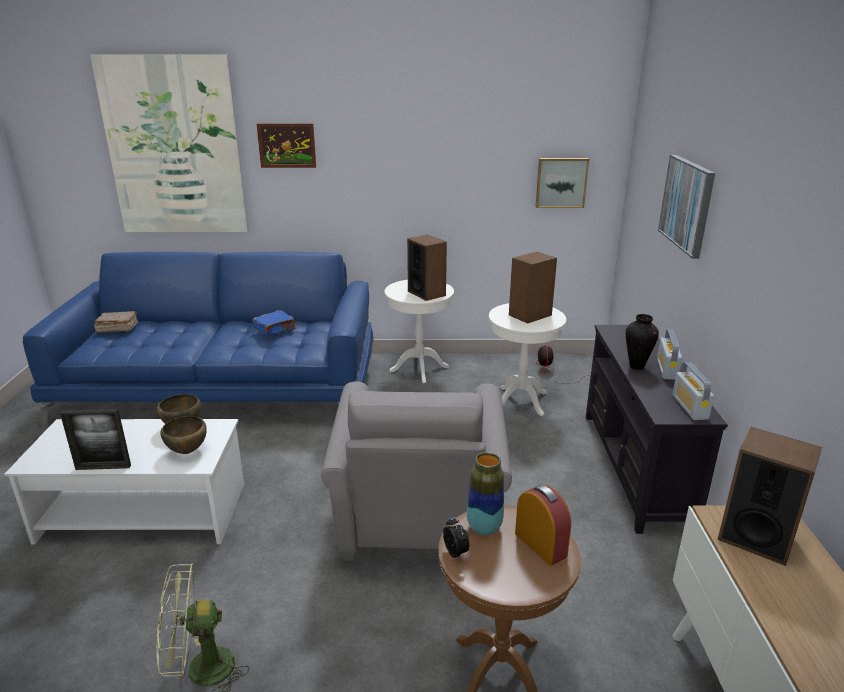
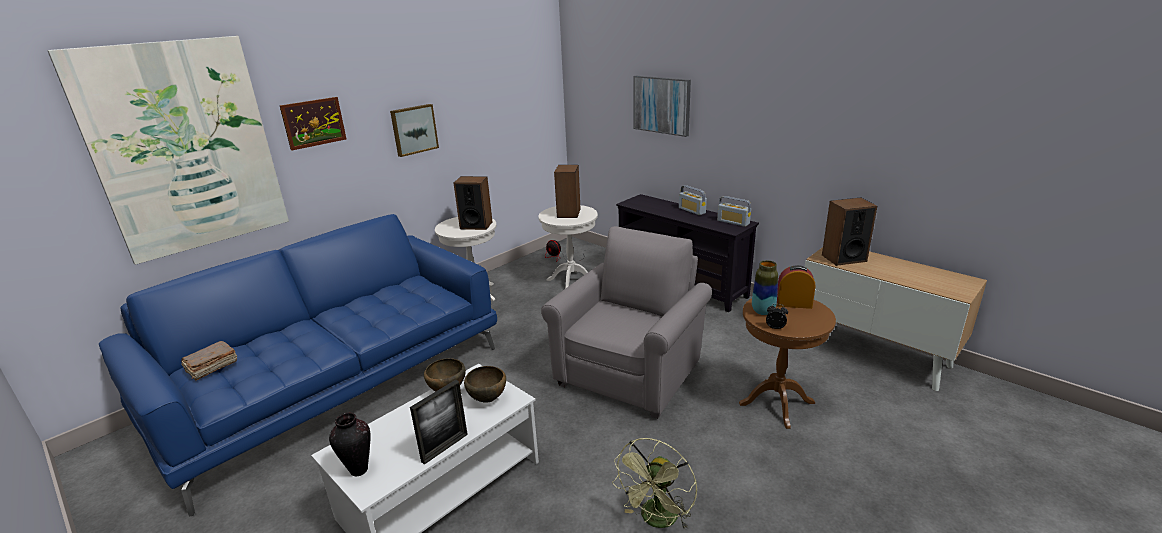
camera: 45 degrees left, 0 degrees up
blue book [253,310,295,336] -> none
grey armchair [321,381,512,561] -> grey armchair turned 105 degrees counterclockwise [541,226,712,419]
picture [535,158,589,208] -> picture moved to [390,104,439,157]
vase [626,314,659,370] -> vase moved to [329,413,371,476]

